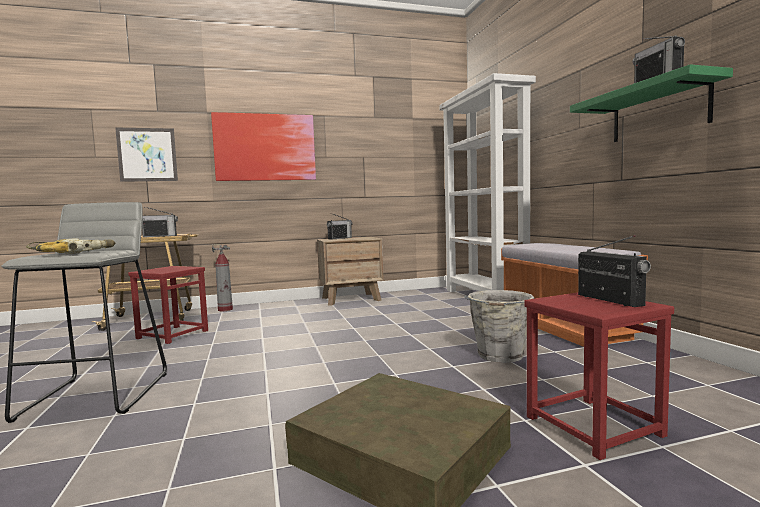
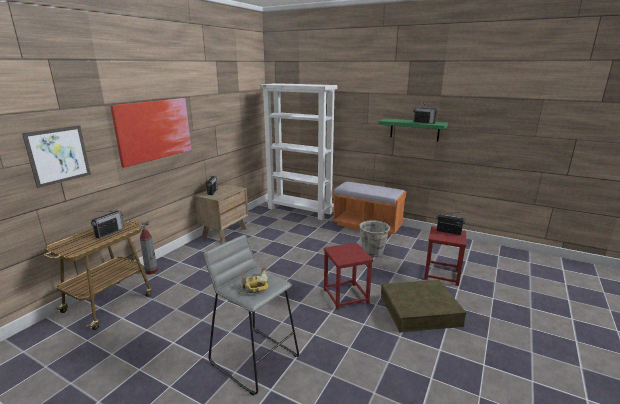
camera: 45 degrees left, 15 degrees up
red stool [128,266,208,344] -> red stool moved to [324,243,373,310]

